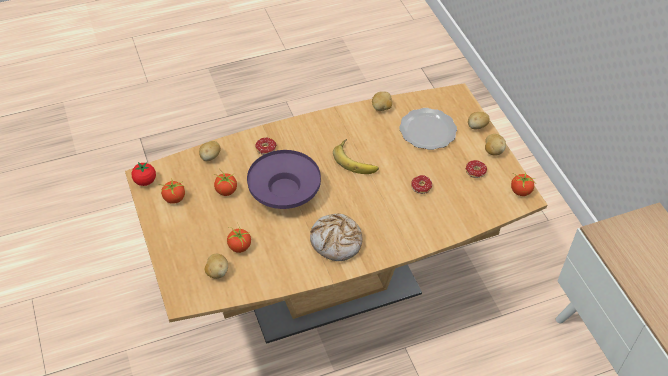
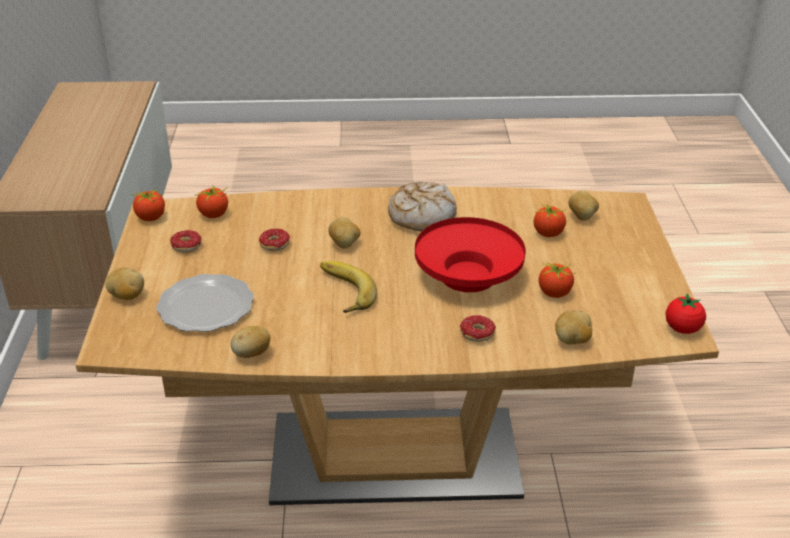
camera: 160 degrees left, 15 degrees down
tomato [161,178,185,204] -> tomato moved to [195,185,228,218]
purple bowl [247,150,321,209] -> red bowl [415,217,526,292]
potato [485,134,506,155] -> potato moved to [328,217,360,248]

